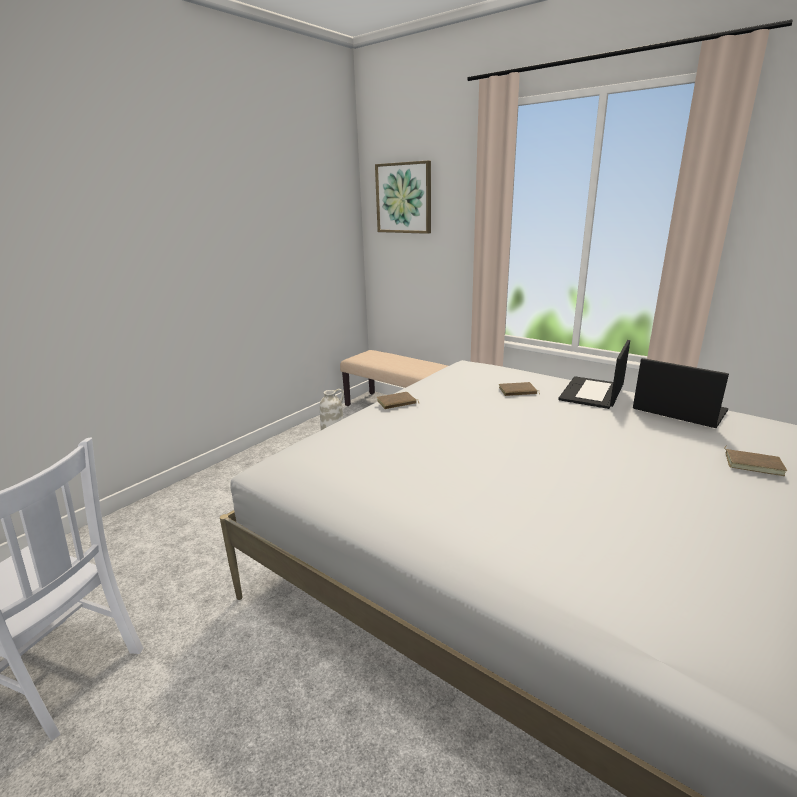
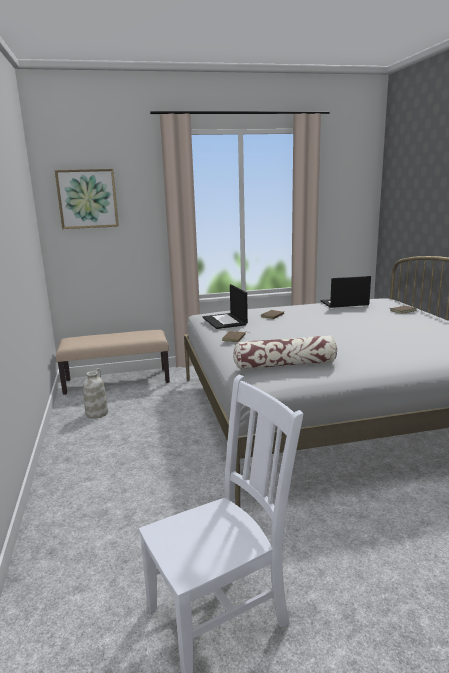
camera: 50 degrees left, 5 degrees down
laptop [558,340,630,409] -> laptop moved to [203,284,248,329]
none -> pillow [233,335,337,369]

